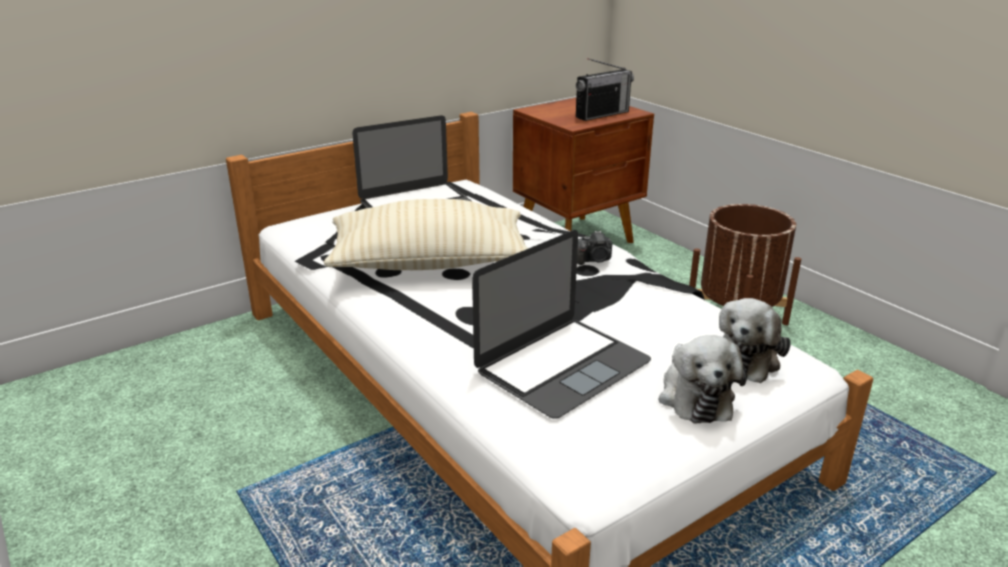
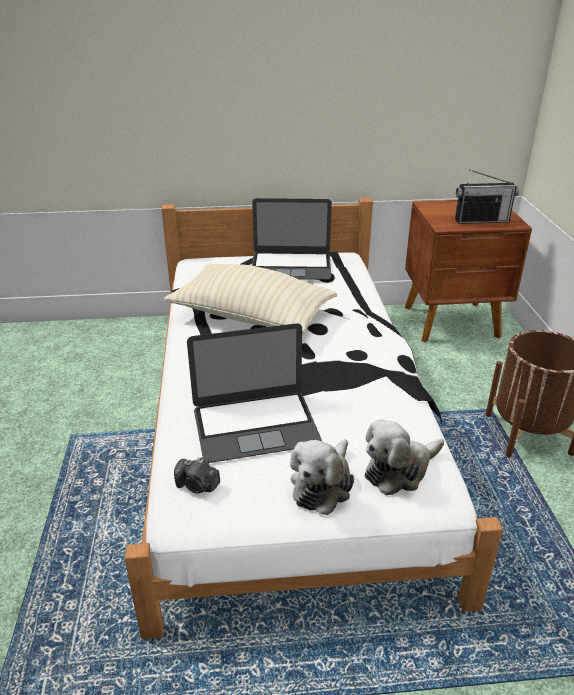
camera: 30 degrees right, 5 degrees up
camera [577,230,612,265] -> camera moved to [174,457,220,494]

